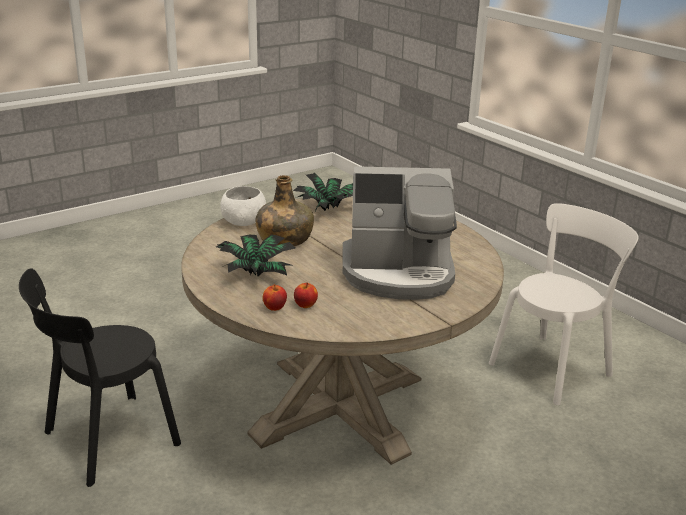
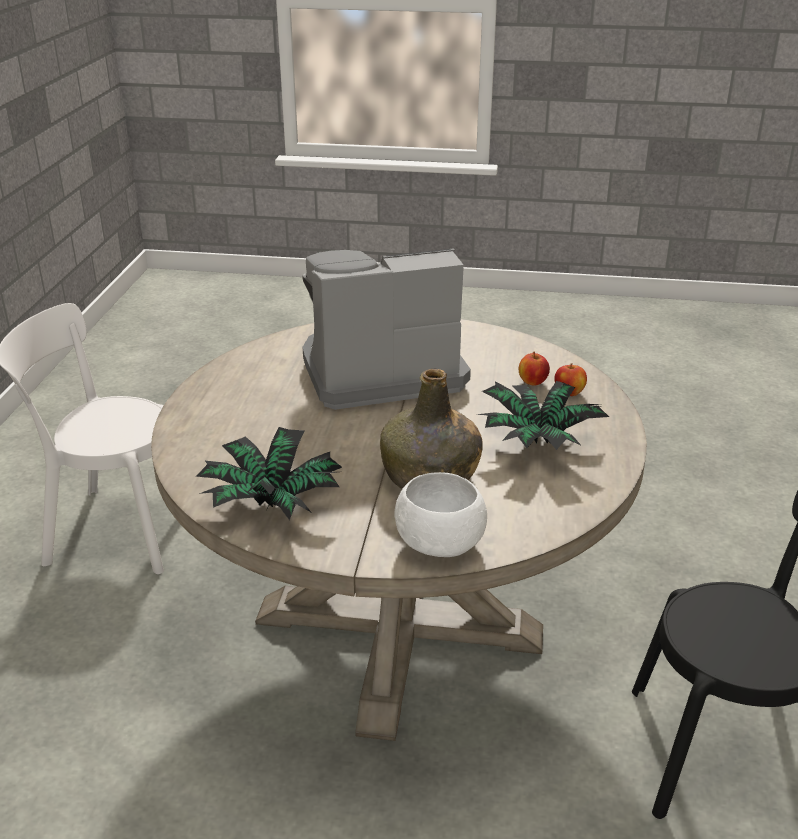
camera: 135 degrees left, 5 degrees up
coffee machine [343,166,457,300] -> coffee machine turned 60 degrees counterclockwise [302,249,471,410]

